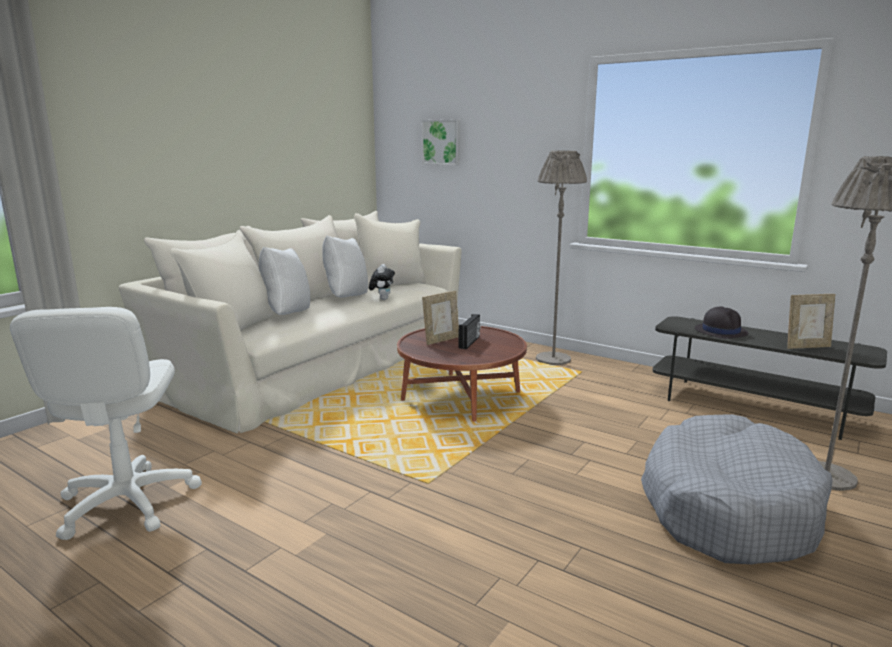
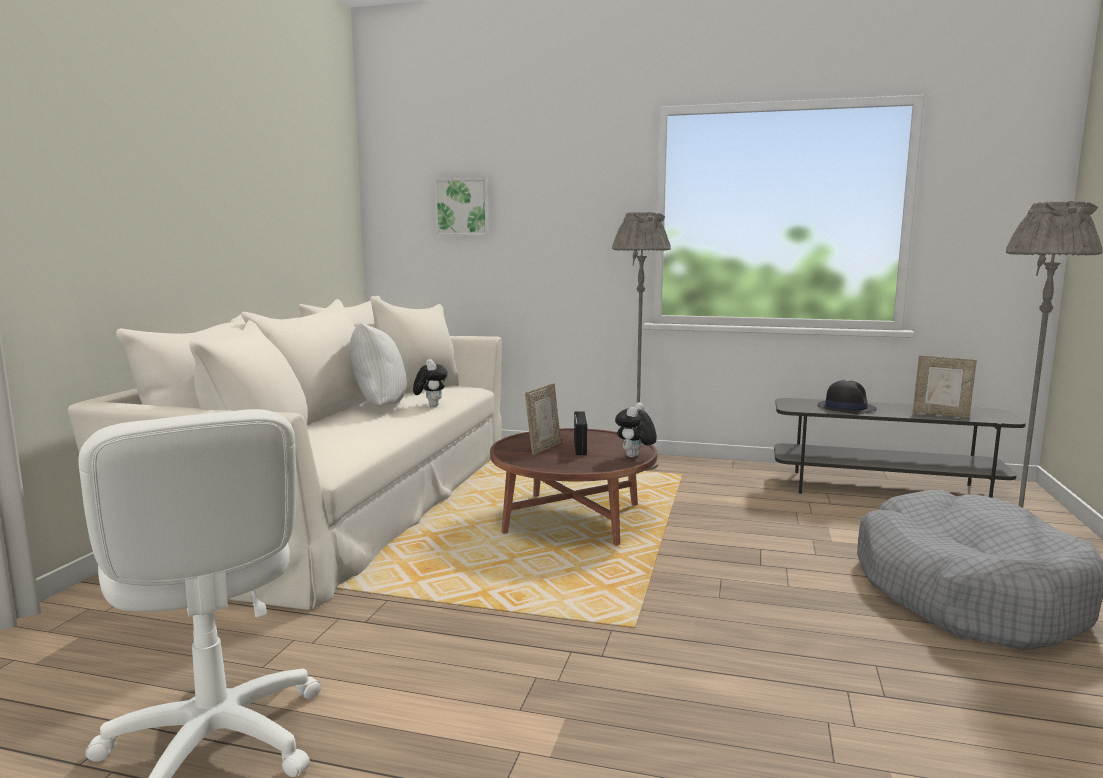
camera: 20 degrees left, 5 degrees down
white pillow [259,247,310,315] -> none
picture frame [787,294,836,349] -> picture frame turned 60 degrees clockwise [913,355,977,418]
none -> plush toy [615,402,657,458]

